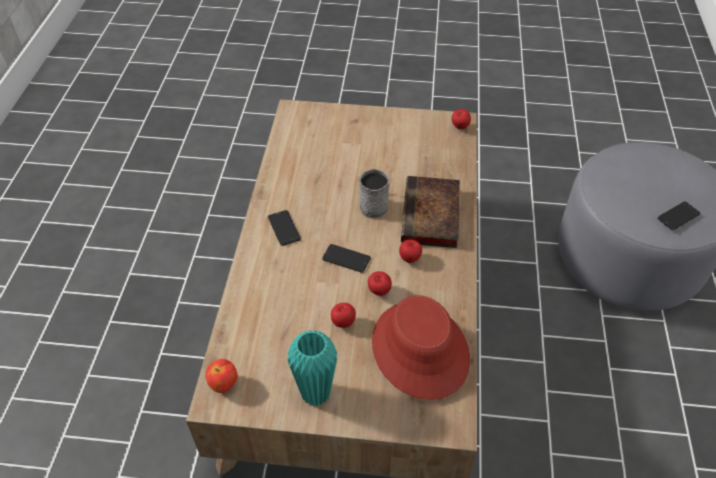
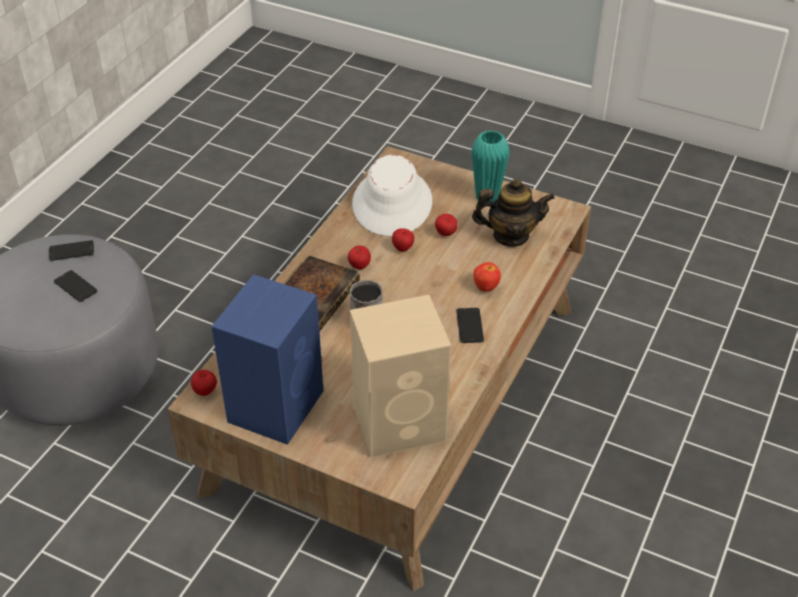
camera: 160 degrees left, 5 degrees down
apple [206,359,238,393] -> apple moved to [474,262,501,291]
phone [322,244,371,273] -> phone moved to [54,270,97,302]
red hat [372,295,470,400] -> white hat [352,155,432,236]
none -> blue speaker [211,274,324,445]
none -> beige speaker [350,295,451,458]
none -> teapot [472,178,555,247]

